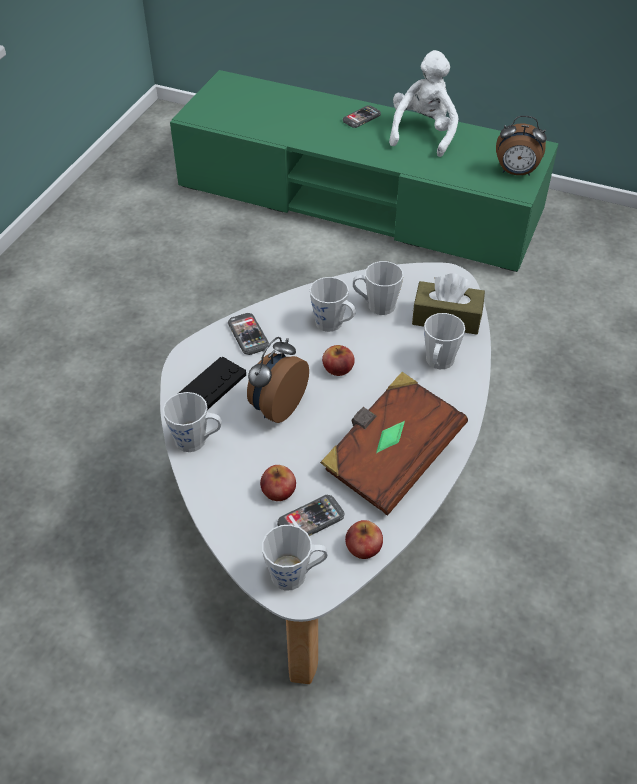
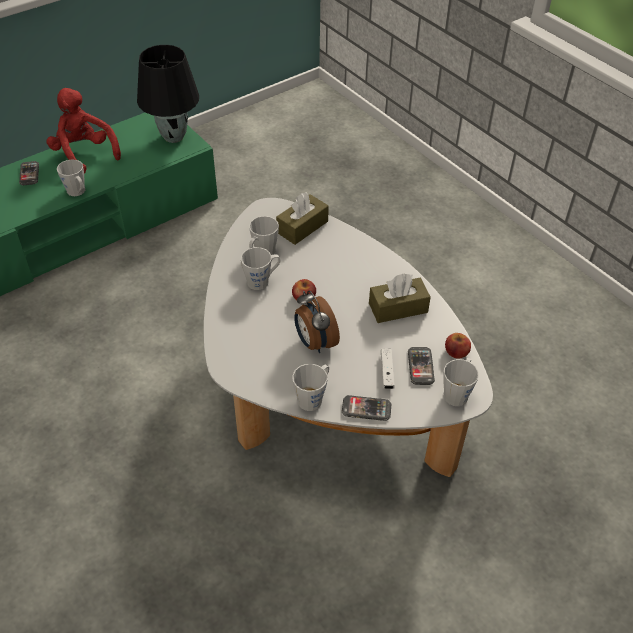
camera: 60 degrees left, 0 degrees up
black game controller [179,357,246,410] -> none
phone [228,313,269,355] -> phone moved to [342,395,391,421]
apple [260,465,296,501] -> white game controller [381,349,395,389]
brown book [320,372,468,515] -> brown tissue box [369,274,431,323]
white plush toy [389,50,458,157] -> red plush toy [46,88,121,174]
grey mug [424,313,465,369] -> grey mug moved to [57,160,85,196]
alarm clock [496,116,547,176] -> black table lamp [137,45,199,143]

